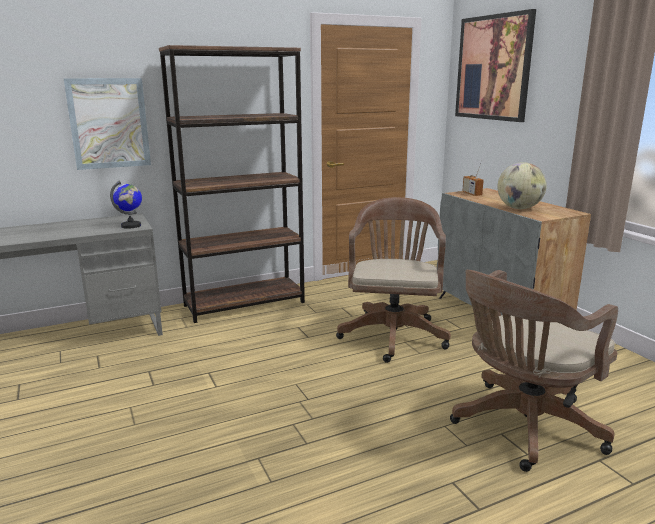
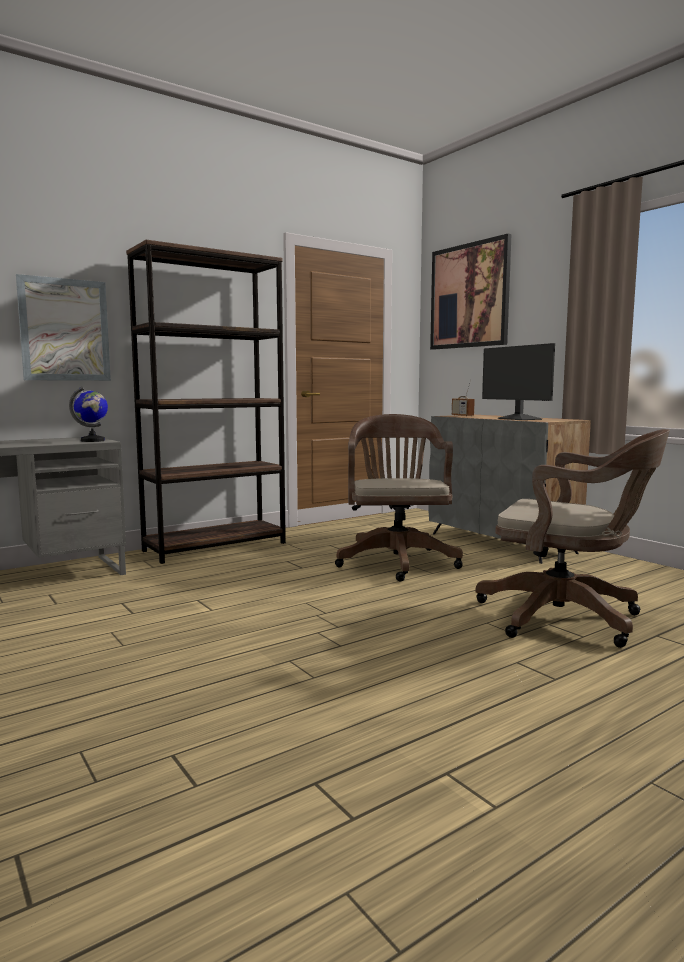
camera: 10 degrees left, 10 degrees down
brown office chair [450,270,618,472] -> brown office chair turned 105 degrees counterclockwise [476,429,670,648]
globe [497,162,547,209] -> monitor [482,343,555,420]

